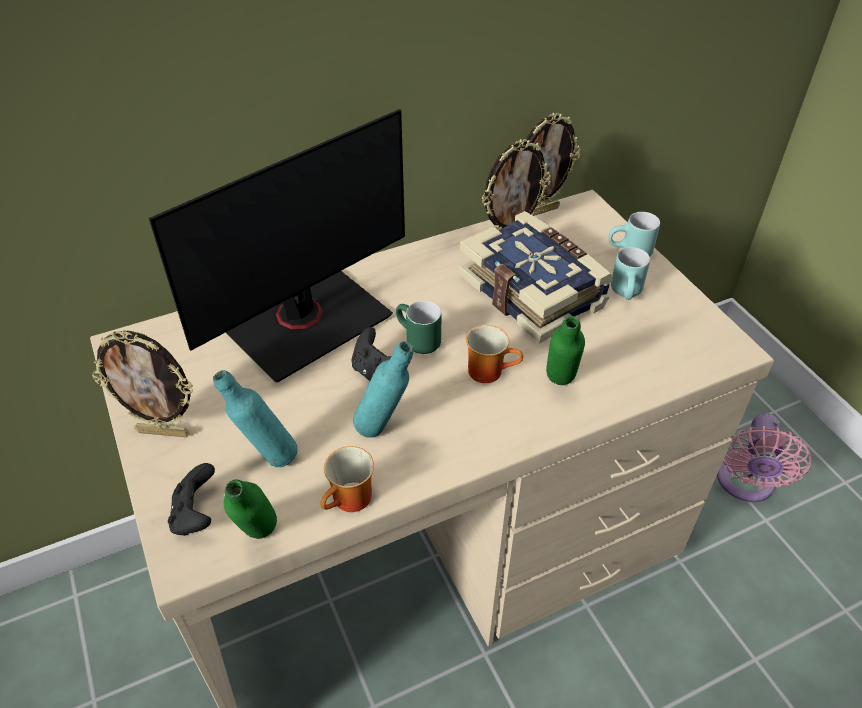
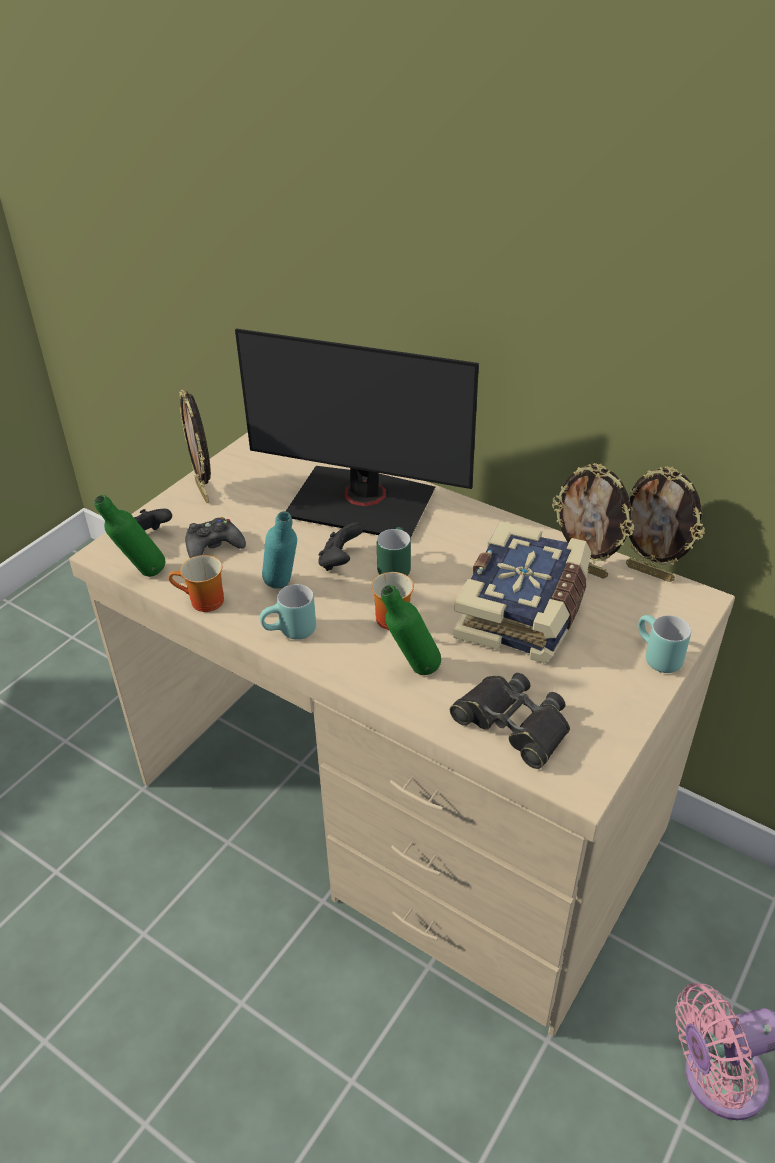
camera: 60 degrees right, 5 degrees down
turquoise bottle [213,370,298,467] -> black game controller [186,517,246,558]
turquoise mug [611,247,650,300] -> turquoise mug moved to [260,584,316,640]
none -> black binoculars [450,673,570,769]

